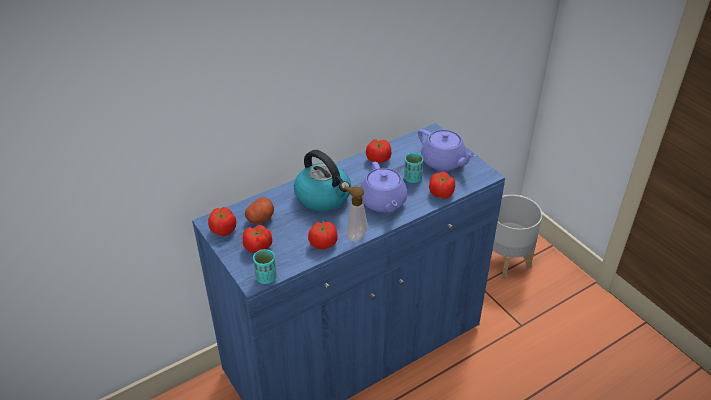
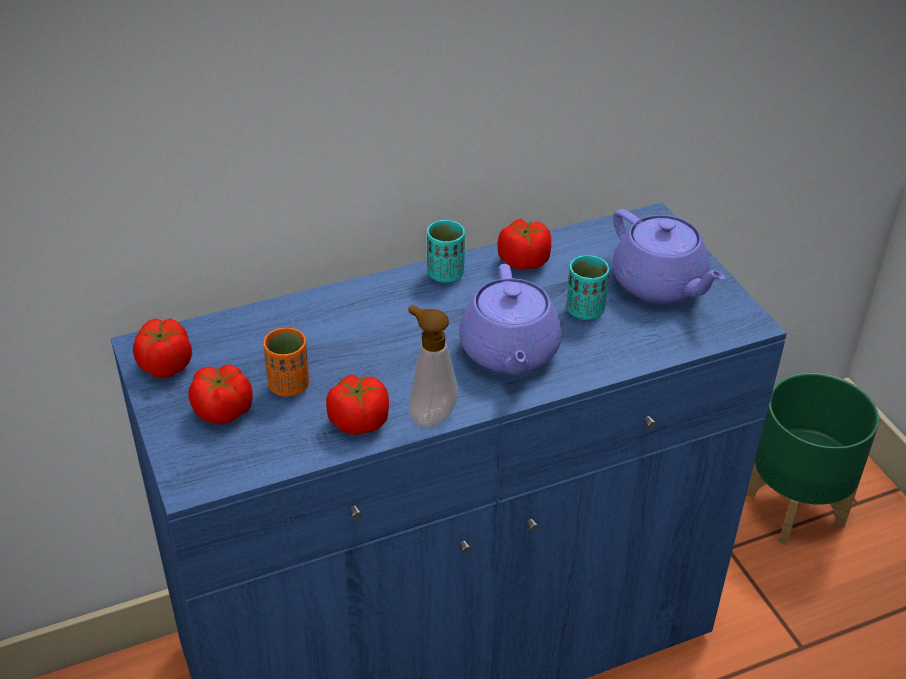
camera: 10 degrees right, 0 degrees up
potato [245,197,274,224] -> none
turquoise cup [253,249,277,284] -> turquoise cup moved to [427,220,465,283]
kettle [294,150,351,212] -> none
tomato [429,171,455,199] -> none
grey planter [492,195,542,279] -> green planter [746,373,879,545]
none -> orange cup [263,328,309,397]

